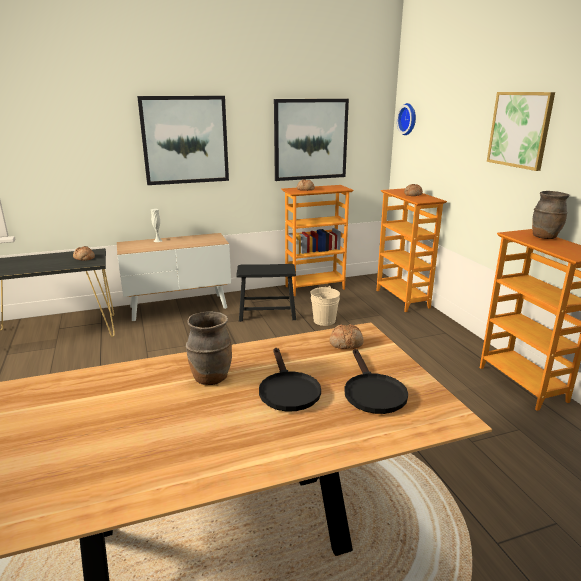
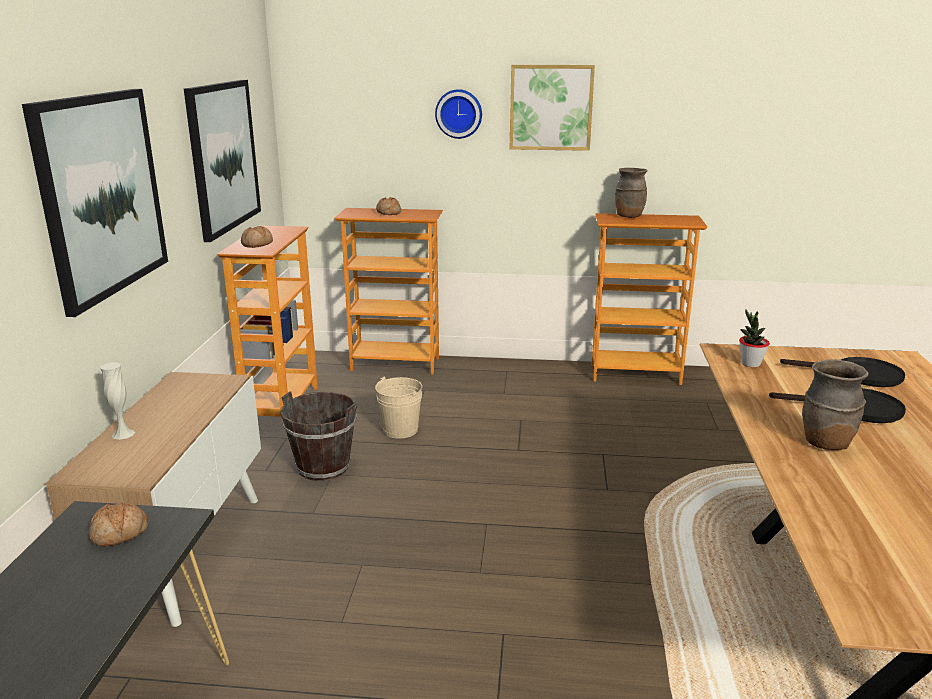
camera: 65 degrees left, 0 degrees up
black stool [237,264,296,322] -> brown bucket [280,391,357,481]
bread [329,324,364,349] -> potted plant [739,309,770,367]
wall clock [397,103,416,135] -> wall clock moved to [435,89,482,139]

